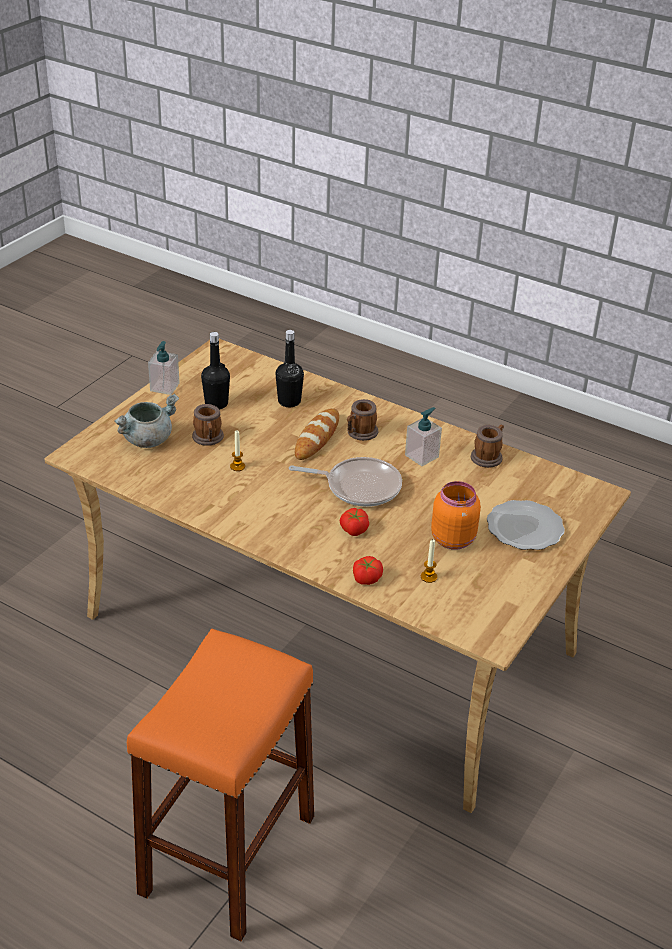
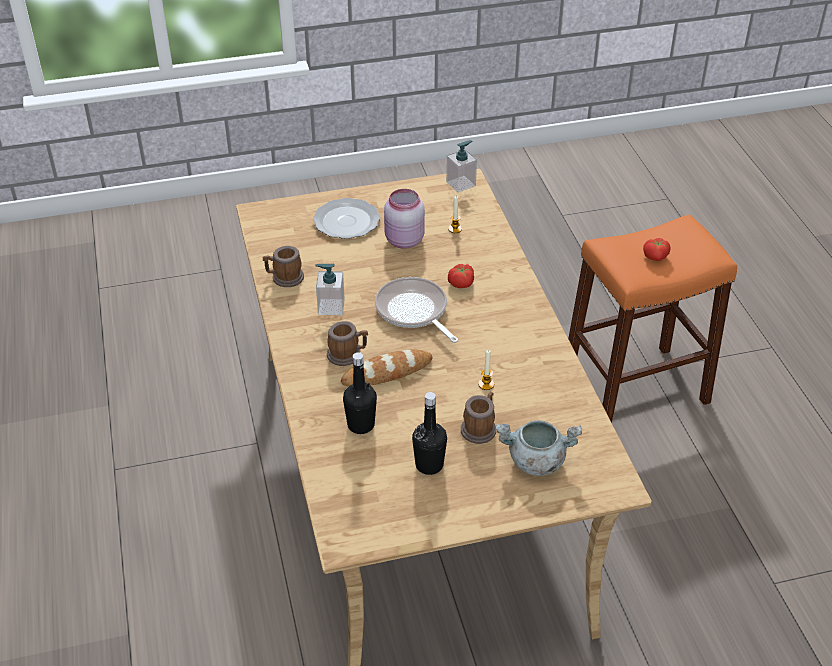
camera: 135 degrees left, 5 degrees up
soap dispenser [148,341,180,395] -> soap dispenser moved to [446,140,477,193]
tomato [353,556,383,585] -> tomato moved to [643,238,671,261]
orange jar [431,481,481,550] -> pink jar [384,189,425,249]

